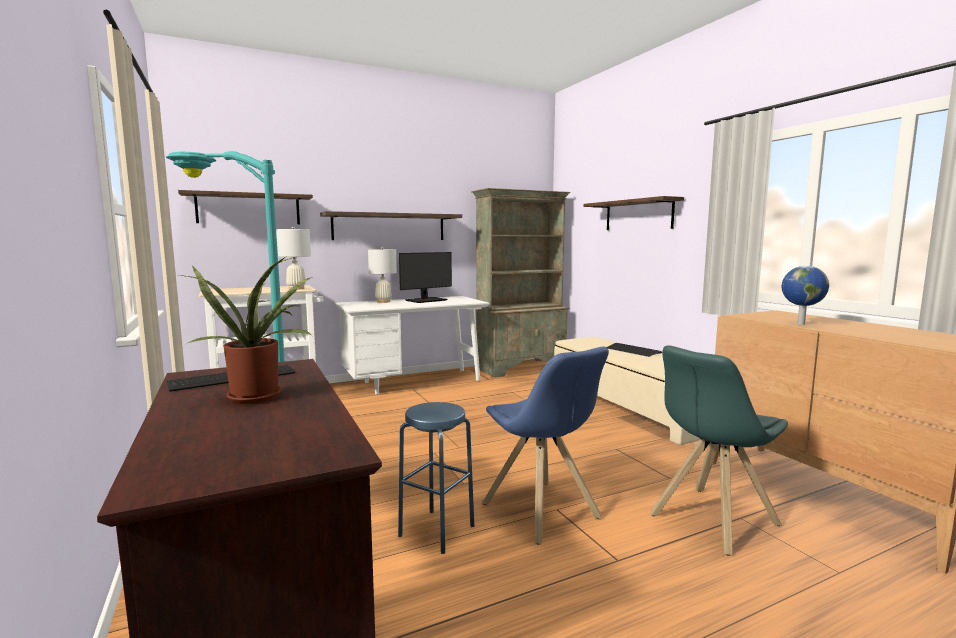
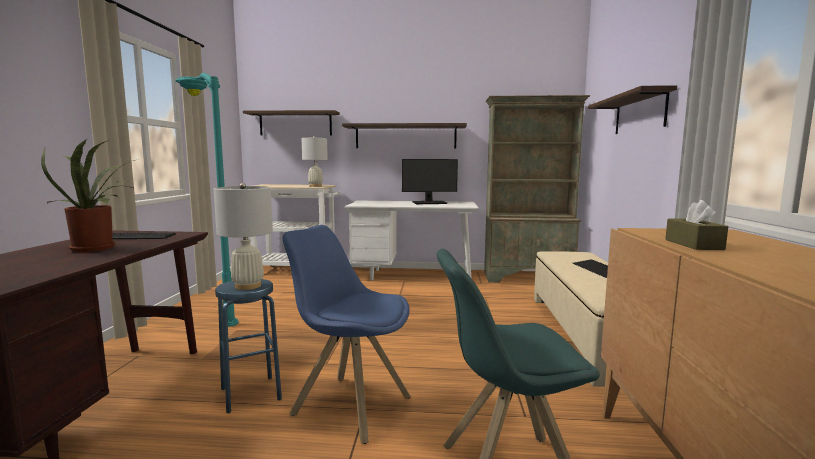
camera: 30 degrees right, 0 degrees up
white table lamp [368,247,397,303] -> white table lamp moved to [214,183,273,290]
blue chair [482,346,609,544] -> blue chair turned 120 degrees clockwise [283,225,411,444]
globe [782,266,829,325] -> brown tissue box [665,200,728,250]

